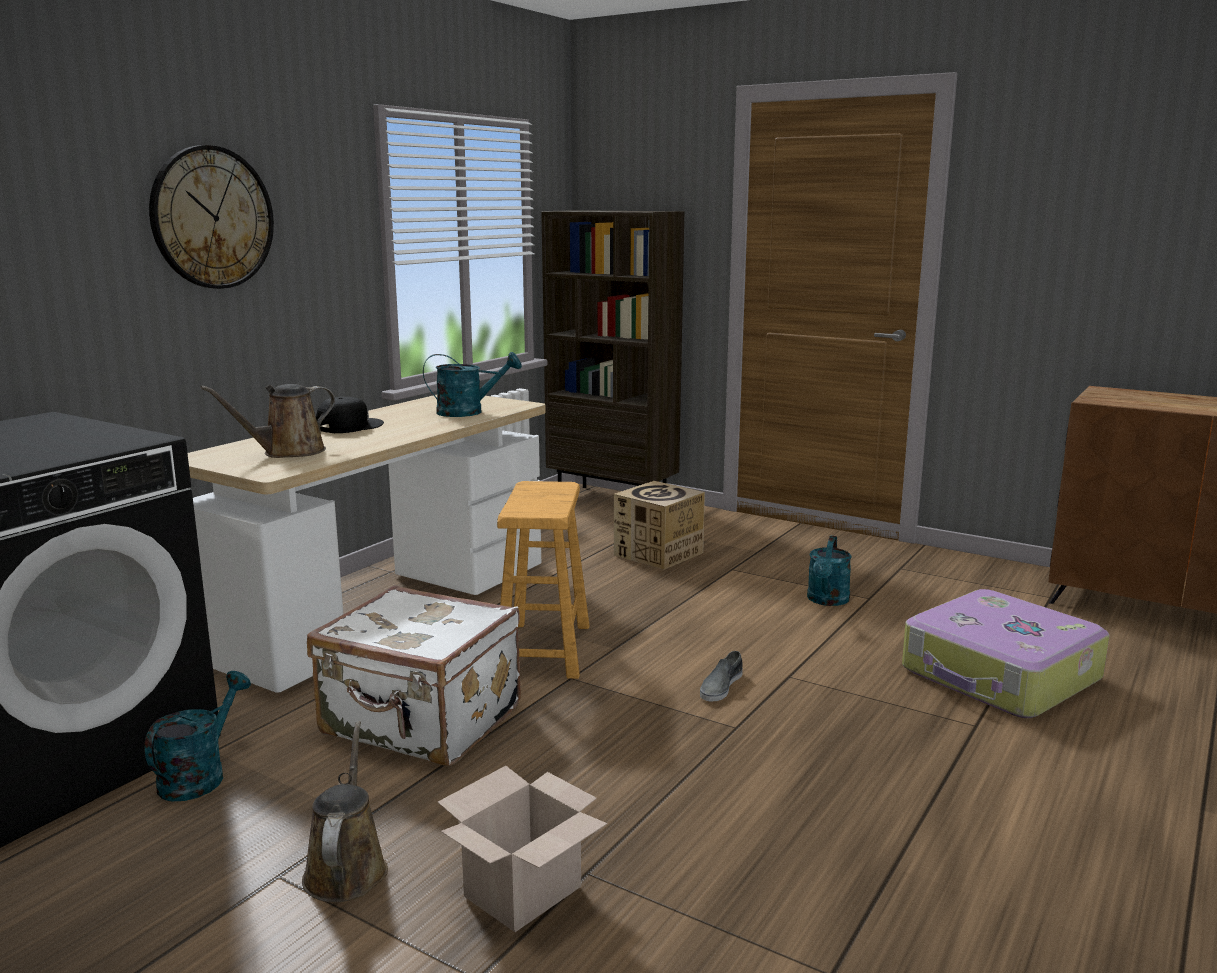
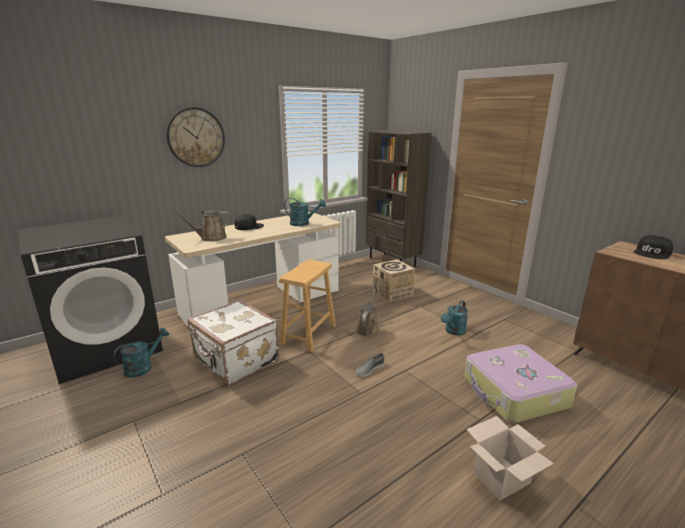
camera: 20 degrees right, 5 degrees up
brown watering can [302,721,388,902] -> brown watering can moved to [355,289,379,336]
cardboard box [438,766,607,932] -> cardboard box moved to [466,416,554,501]
none -> black cap [634,235,673,259]

